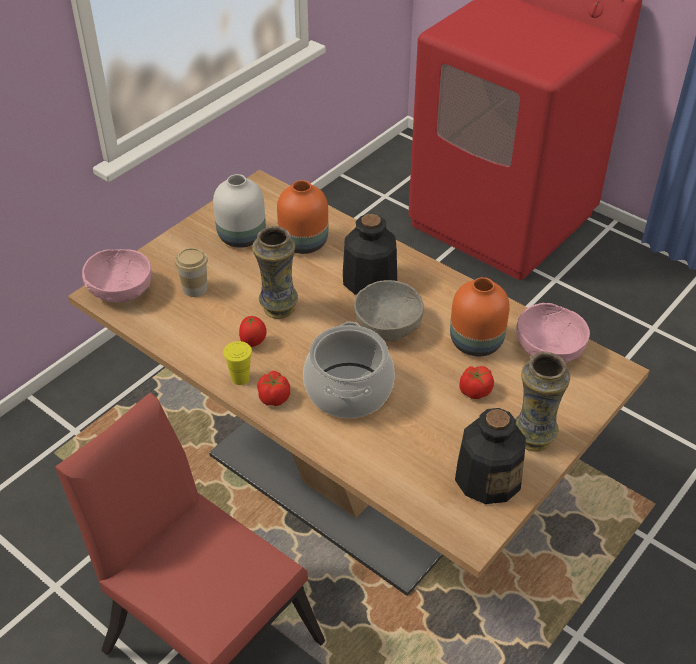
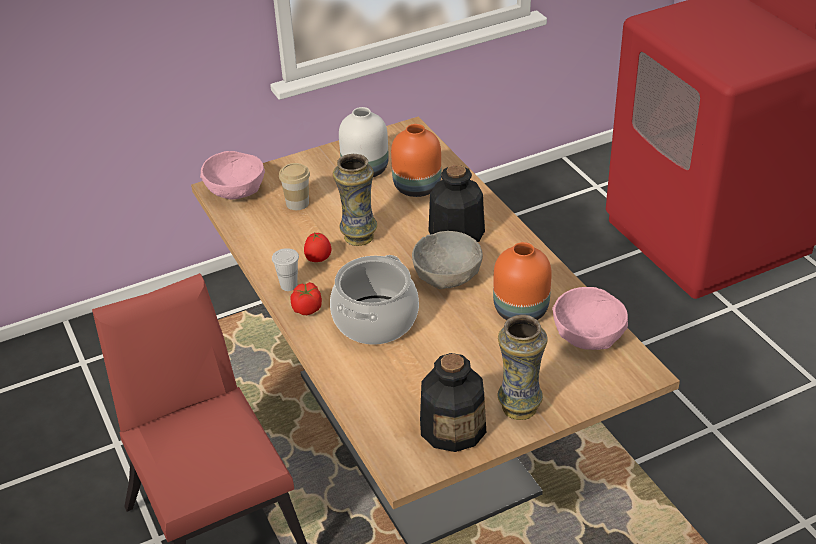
camera: 25 degrees right, 5 degrees down
yellow cup [223,341,252,385] -> white cup [272,248,299,291]
tomato [459,366,494,399] -> none

